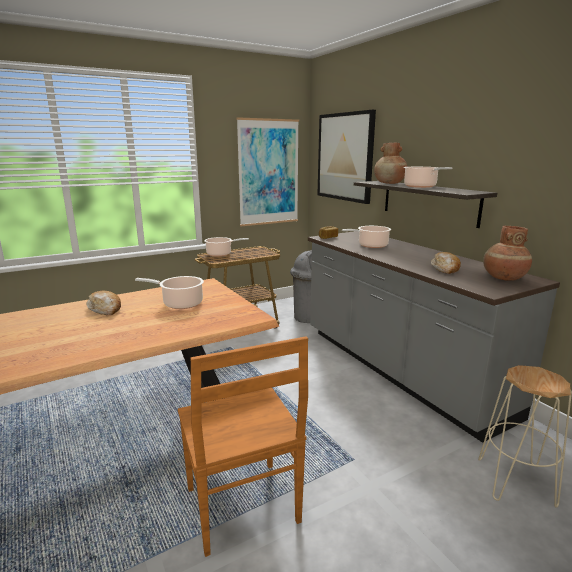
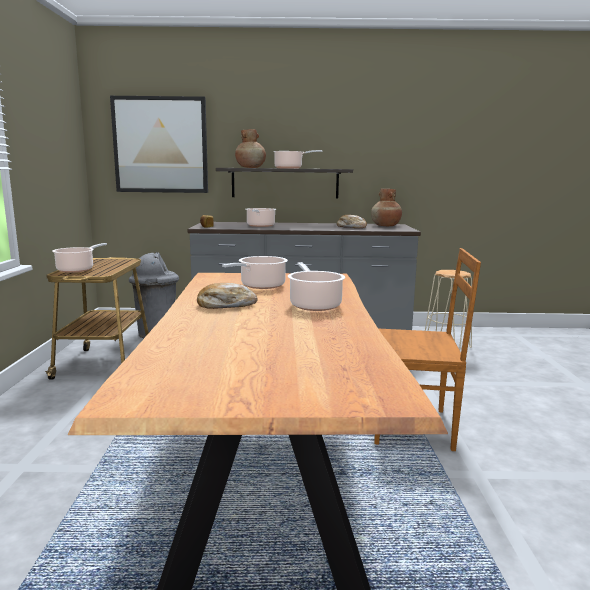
camera: 60 degrees left, 5 degrees down
picture [236,117,299,226] -> none
none -> cooking pot [288,262,345,311]

